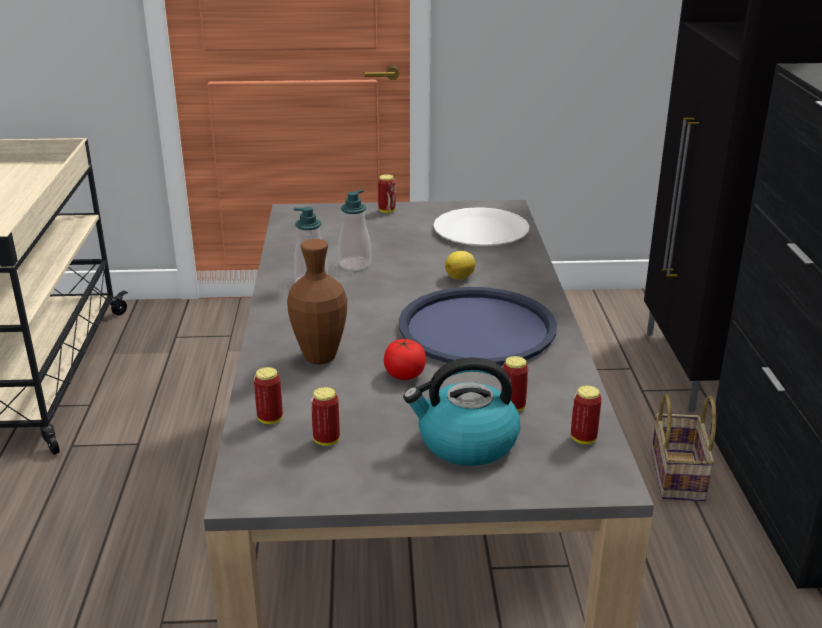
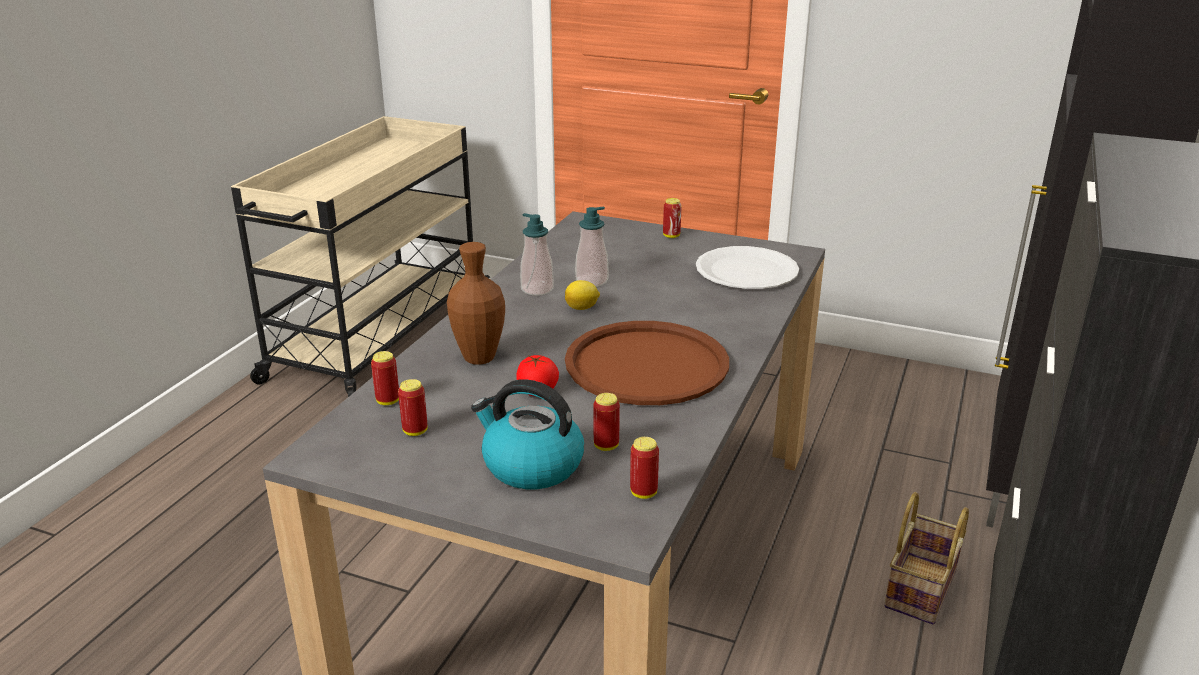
camera: 25 degrees right, 0 degrees up
blue tray [399,287,557,366] -> brown tray [565,321,729,405]
lemon [445,251,476,280] -> lemon moved to [565,280,600,310]

